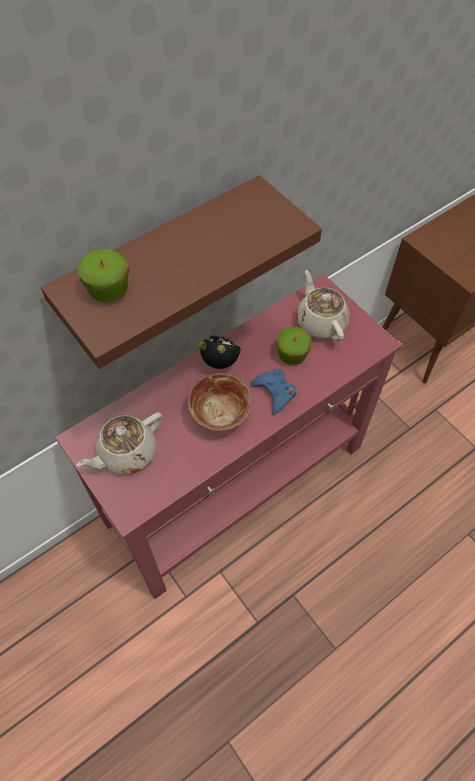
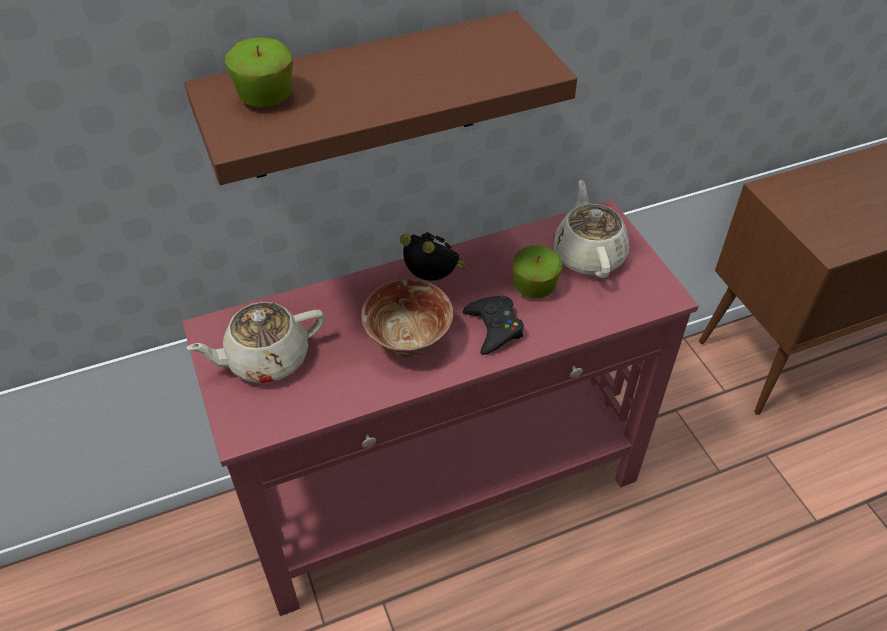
camera: 15 degrees right, 10 degrees down
blue game controller [250,369,297,415] -> black game controller [463,296,524,355]

